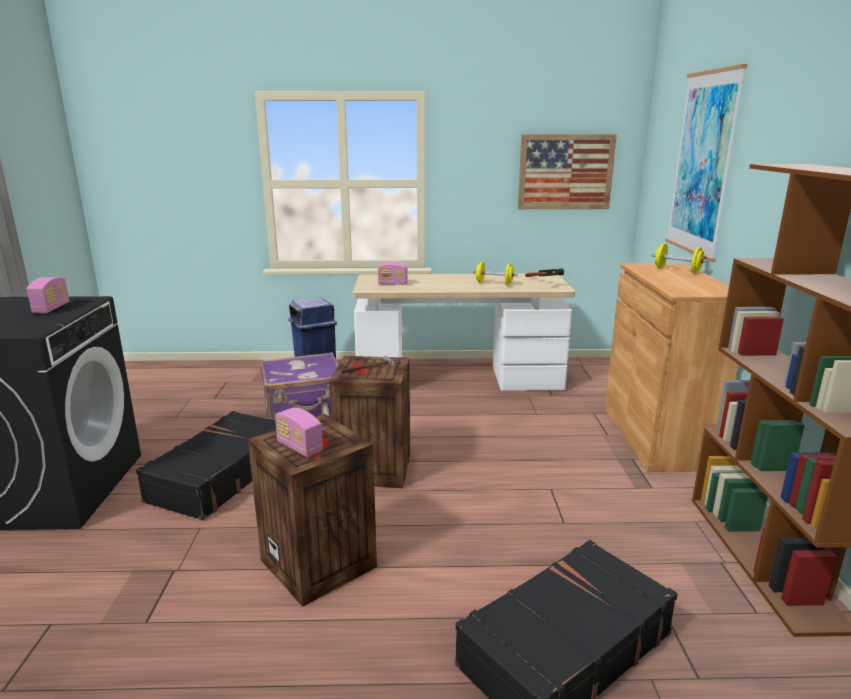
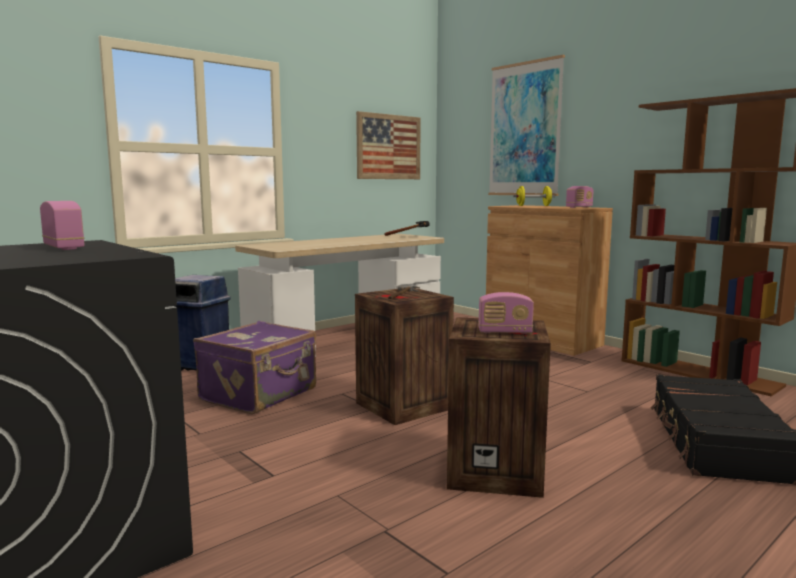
camera: 40 degrees left, 10 degrees down
black suitcase [136,411,276,520] -> none
radio [378,262,408,285] -> radio moved to [566,186,594,208]
yellow dumbbell [473,262,518,285] -> none

